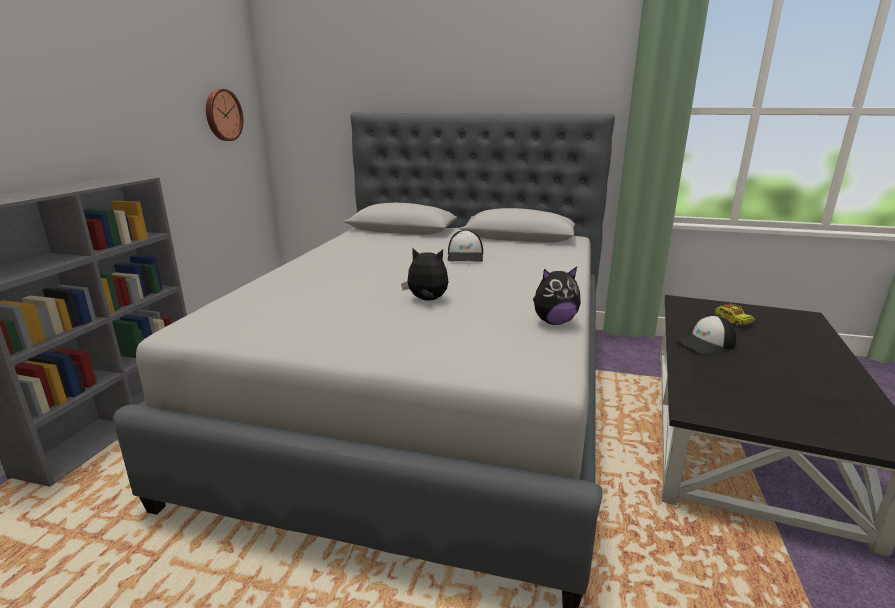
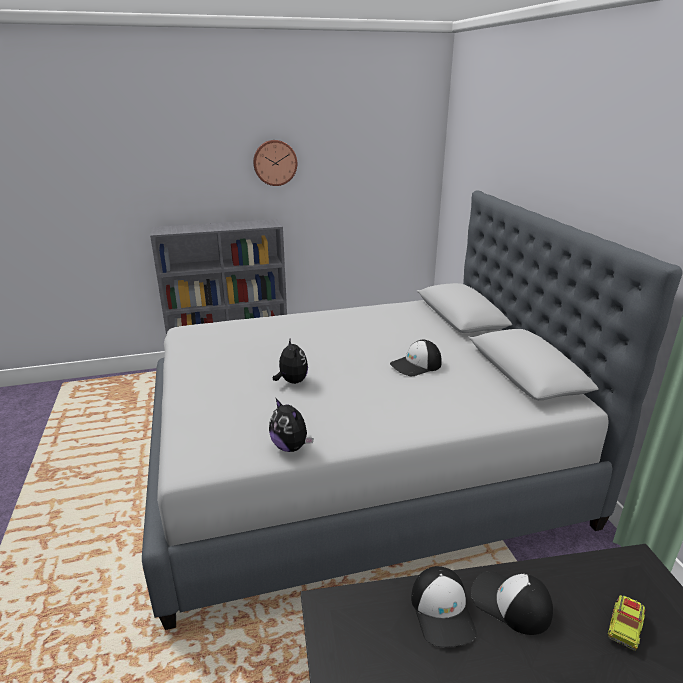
camera: 60 degrees right, 5 degrees up
wall clock [206,89,243,141] -> wall clock moved to [253,140,297,186]
none -> cap [411,566,477,647]

